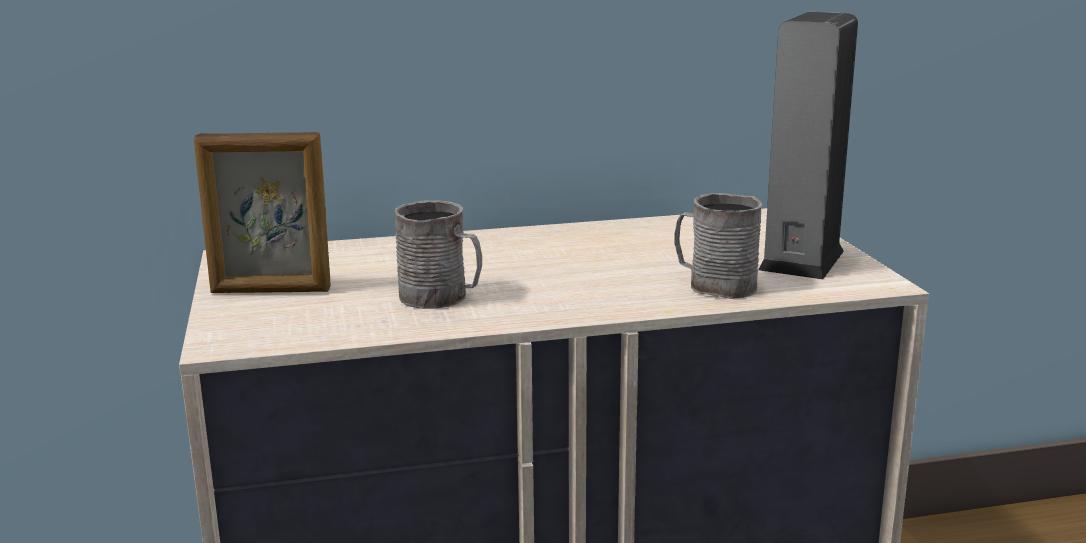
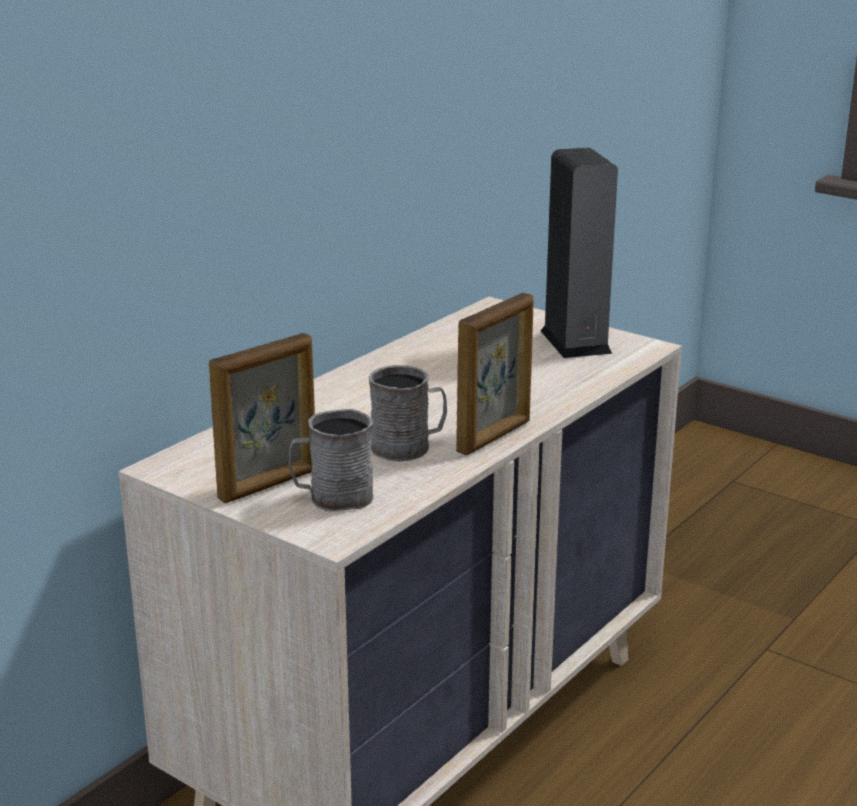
camera: 40 degrees left, 5 degrees up
grey mug [674,193,762,299] -> grey mug moved to [289,409,374,511]
none -> picture frame [456,293,534,455]

